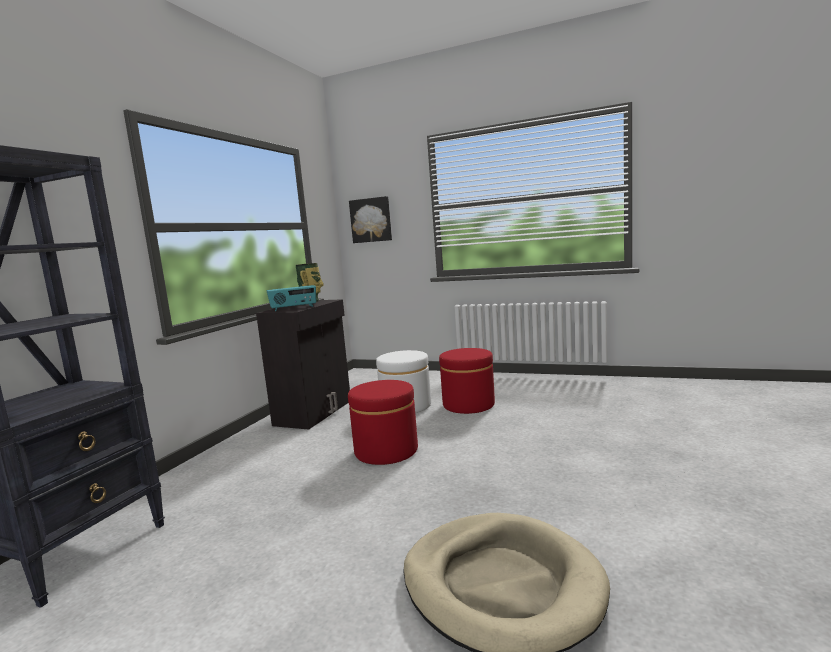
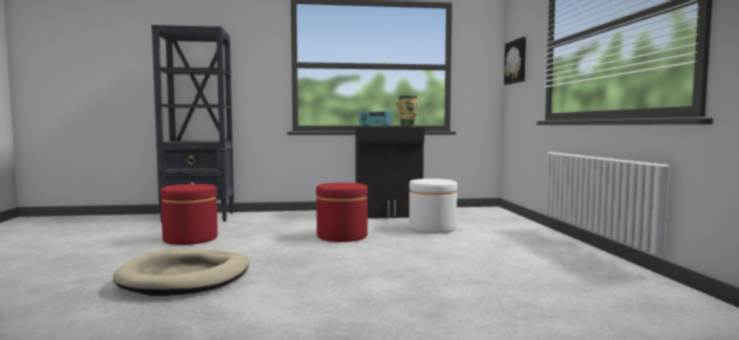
camera: 60 degrees right, 5 degrees down
red ottoman [439,348,495,414] -> red ottoman moved to [160,184,218,245]

